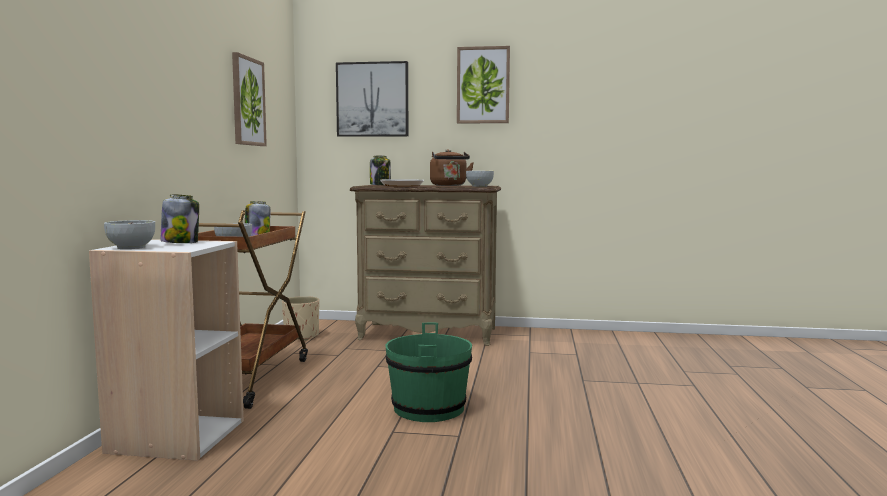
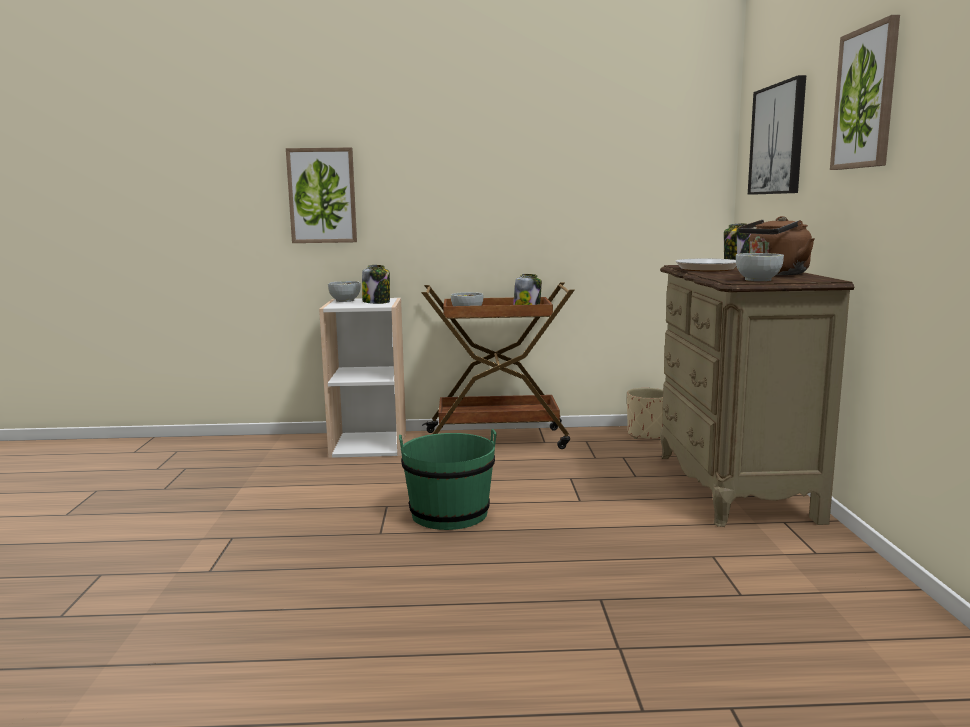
camera: 80 degrees right, 5 degrees up
picture [232,52,267,146] -> picture moved to [286,147,357,243]

